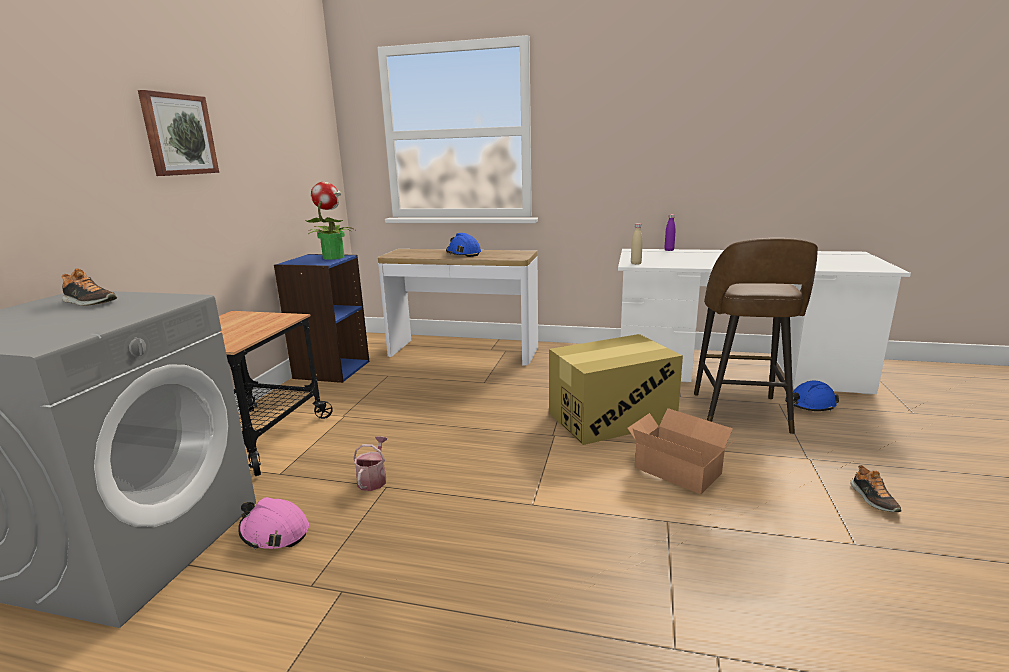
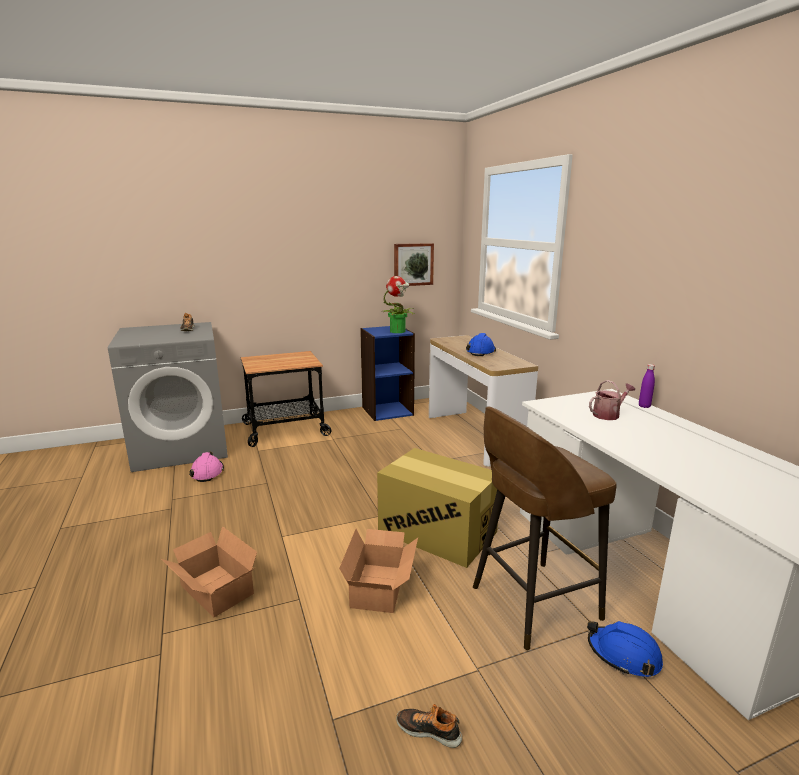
camera: 55 degrees right, 0 degrees up
picture [138,90,219,176] -> picture moved to [394,243,434,286]
watering can [353,436,388,491] -> watering can moved to [589,380,635,420]
beige bottle [631,223,643,265] -> none
shoe [851,465,902,512] -> shoe turned 60 degrees clockwise [396,704,463,748]
none -> cardboard box [161,526,257,618]

